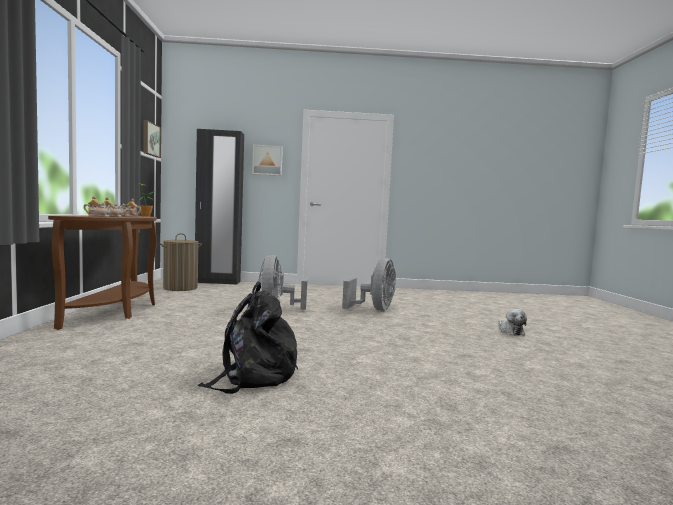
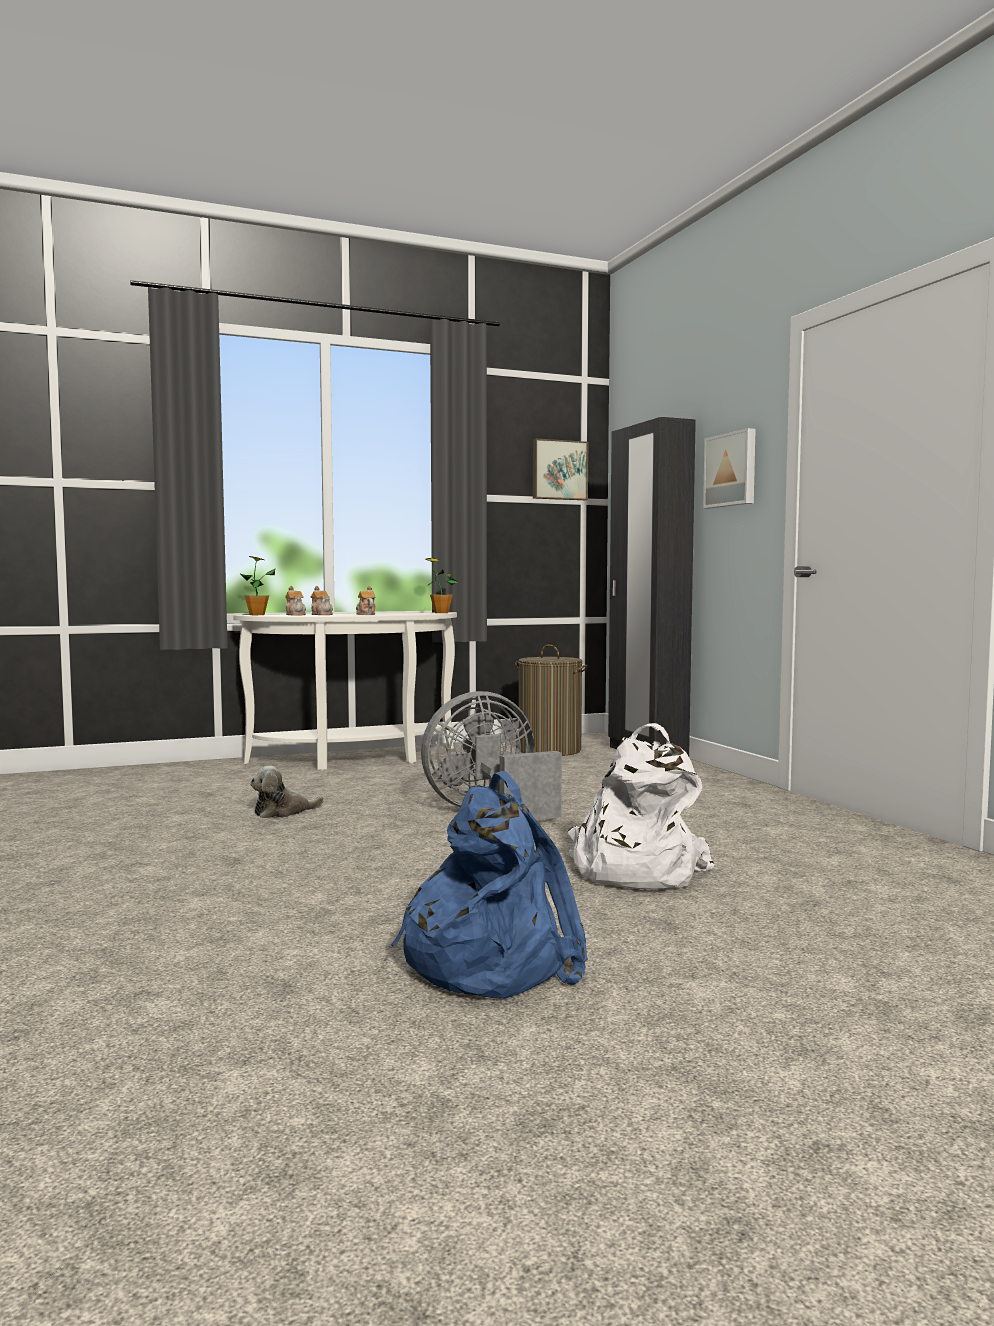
camera: 70 degrees right, 0 degrees up
brown console table [48,216,157,330] -> white console table [233,612,457,771]
black backpack [198,281,298,394] -> none
grey fan [342,258,396,311] -> white backpack [568,723,714,890]
plush toy [498,309,527,335] -> plush toy moved to [250,766,324,818]
none -> potted plant [241,556,275,615]
none -> blue backpack [391,771,588,998]

